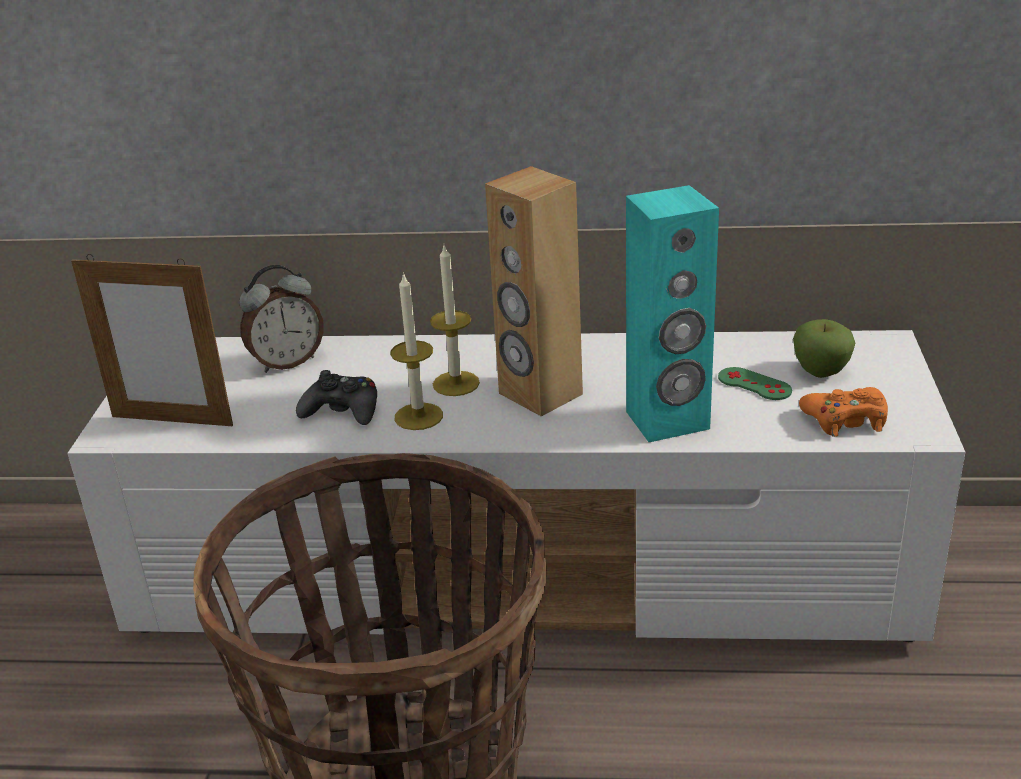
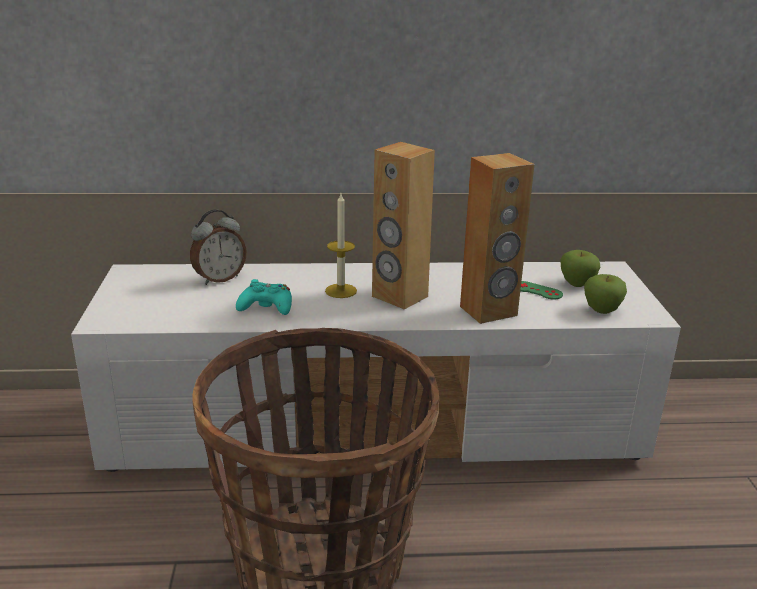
camera: 10 degrees left, 5 degrees down
picture frame [71,254,233,426] -> none
black game controller [296,370,377,425] -> turquoise game controller [236,279,292,315]
candle [390,272,443,430] -> none
turquoise speaker [626,185,719,442] -> brown speaker [460,153,535,324]
orange game controller [799,387,888,437] -> apple [584,274,627,314]

